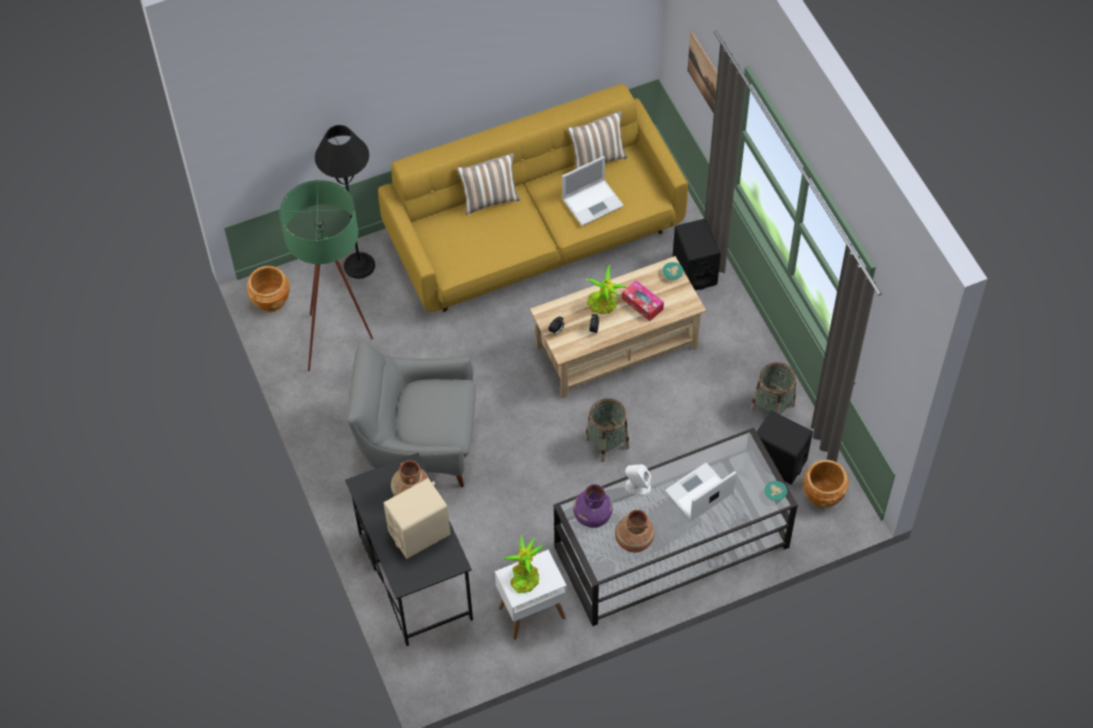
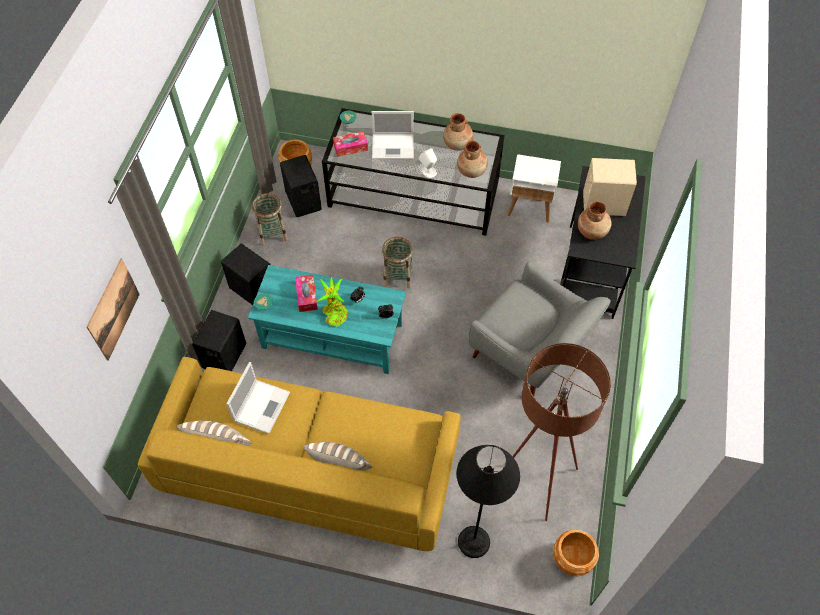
camera: 145 degrees left, 0 degrees up
green floor lamp [279,180,373,371] -> brown floor lamp [513,343,611,521]
potted plant [501,535,545,593] -> none
beige coffee table [530,256,706,399] -> turquoise coffee table [248,265,406,374]
laptop [562,156,624,226] -> laptop turned 105 degrees clockwise [226,362,290,434]
purple vase [573,484,612,528] -> brown vase [457,141,488,178]
none -> black speaker [221,243,271,305]
none -> tissue box [333,131,368,157]

